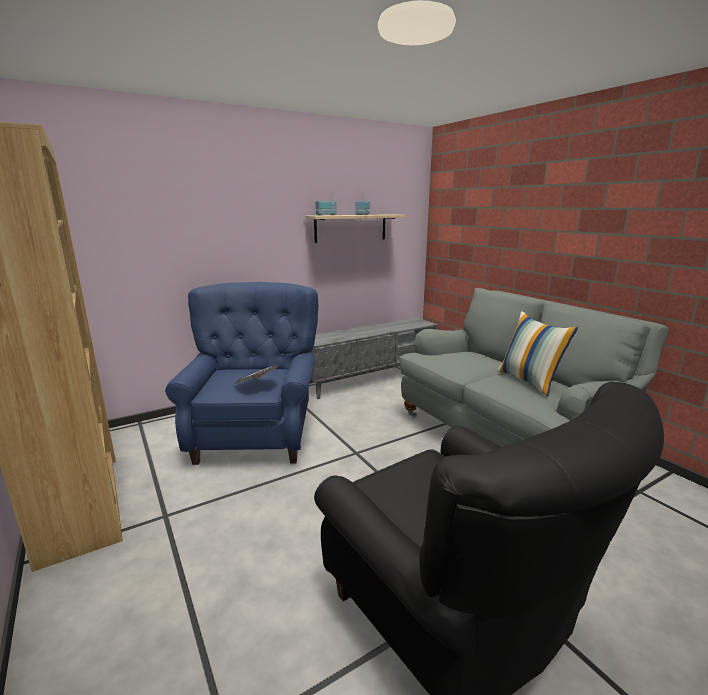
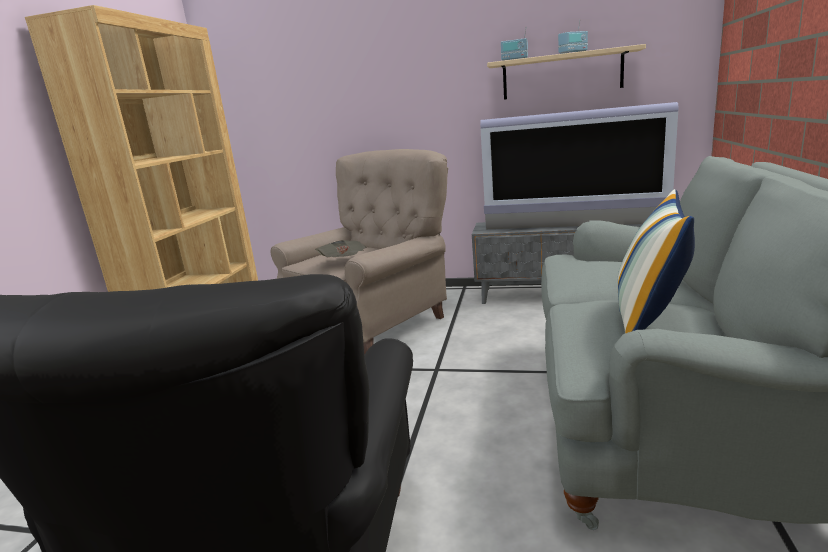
camera: 45 degrees right, 0 degrees up
blue armchair [165,282,318,465] -> beige armchair [270,149,448,355]
none -> television [480,102,678,229]

